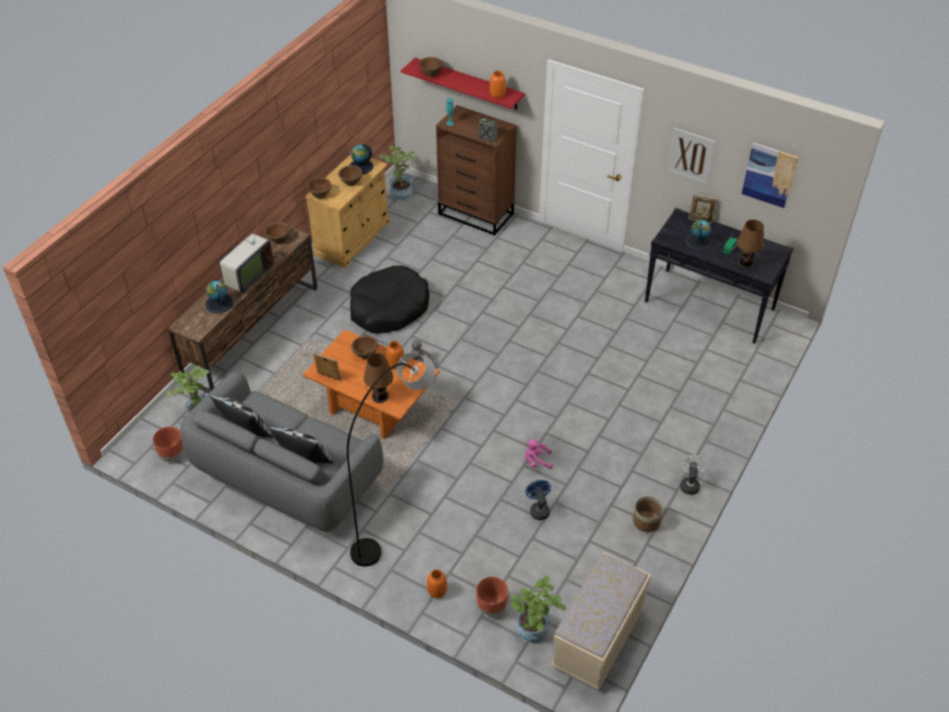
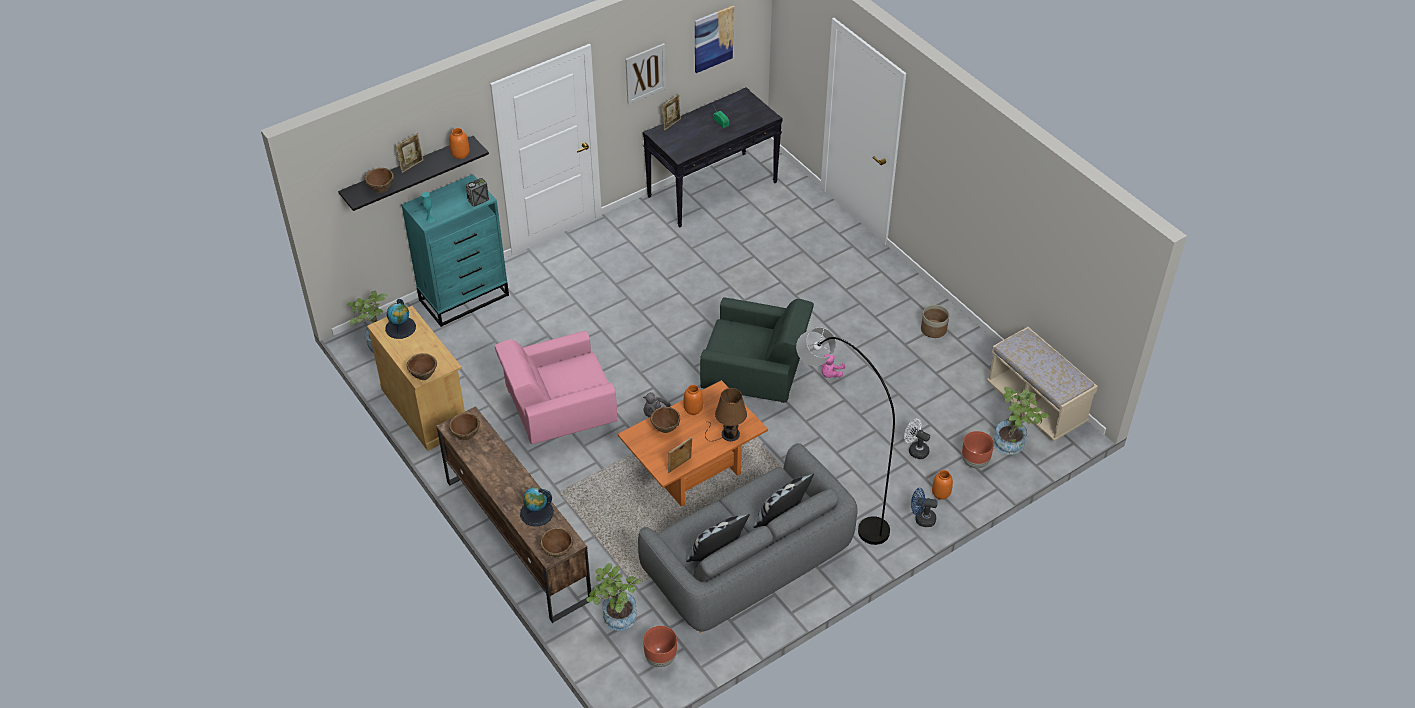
camera: 65 degrees left, 0 degrees up
television [219,216,274,293] -> none
brown bowl [338,165,362,186] -> brown bowl moved to [540,528,573,557]
black dog bed [350,266,430,334] -> pink armchair [495,331,617,444]
red shelf [401,58,525,110] -> black shelf [338,136,489,211]
brown dresser [436,105,517,236] -> turquoise dresser [401,174,509,327]
blue fan [526,480,551,520] -> blue fan moved to [911,488,938,527]
white fan [680,455,707,495] -> white fan moved to [904,418,930,459]
globe [685,220,712,251] -> none
brown table lamp [736,220,768,279] -> none
none -> picture frame [395,133,423,173]
none -> green armchair [700,297,814,403]

